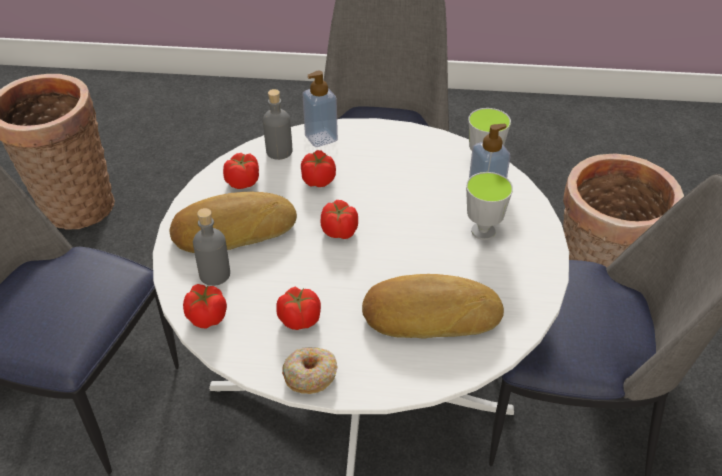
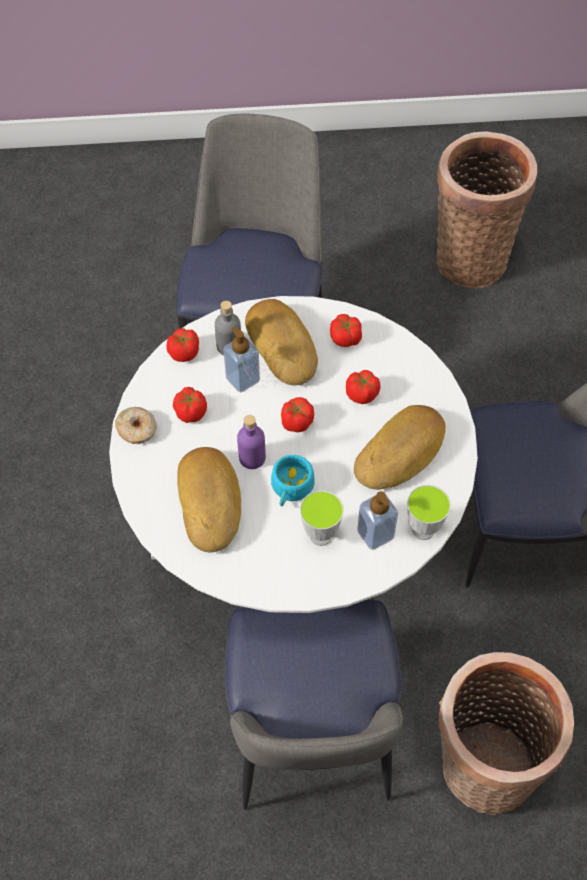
camera: 80 degrees right, 15 degrees up
grey bottle [263,89,292,160] -> none
soap dispenser [302,71,338,147] -> soap dispenser moved to [223,326,260,393]
none -> purple bottle [237,415,266,469]
none -> turquoise cup [271,455,314,506]
none -> bread [354,405,446,490]

